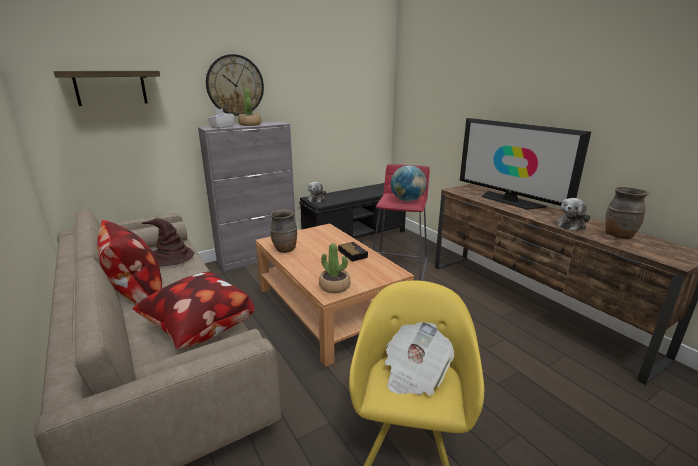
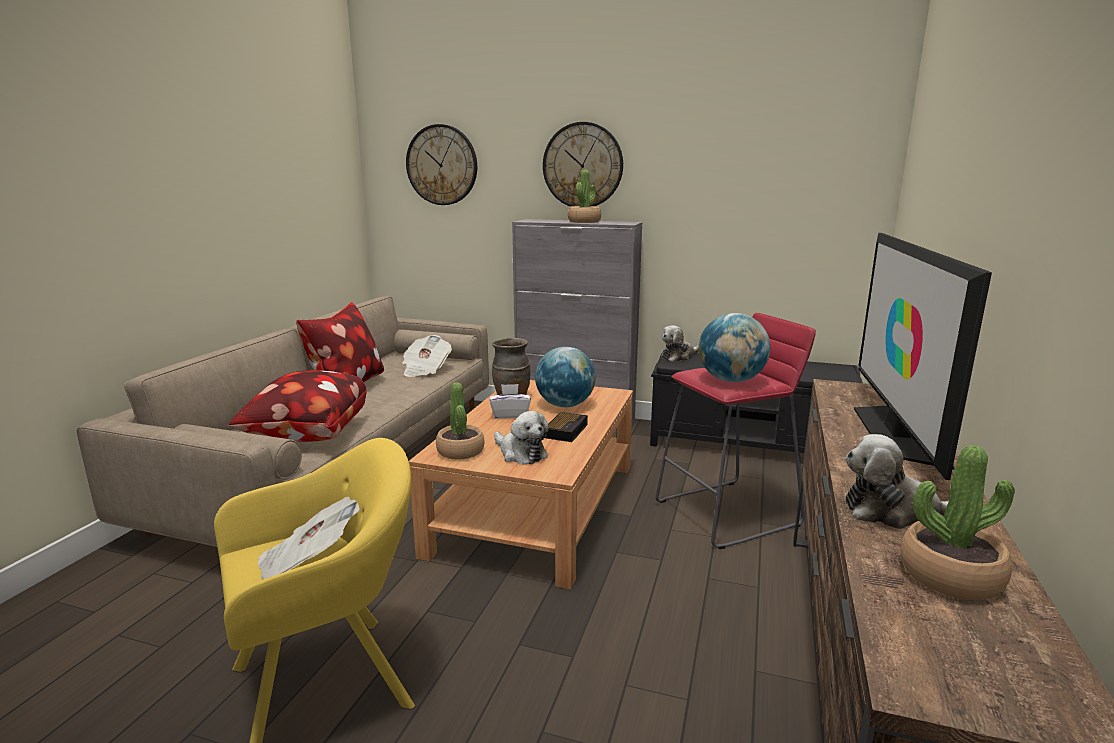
camera: 50 degrees right, 5 degrees down
shelf [54,71,160,106] -> wall clock [406,124,477,205]
brown hat [142,218,194,266] -> newspaper [402,335,452,377]
white tissue box [207,108,234,129] -> white tissue box moved to [490,384,531,419]
brown vase [605,187,650,239] -> potted plant [901,445,1015,600]
none -> plush toy [494,411,549,464]
none -> globe [535,347,596,407]

